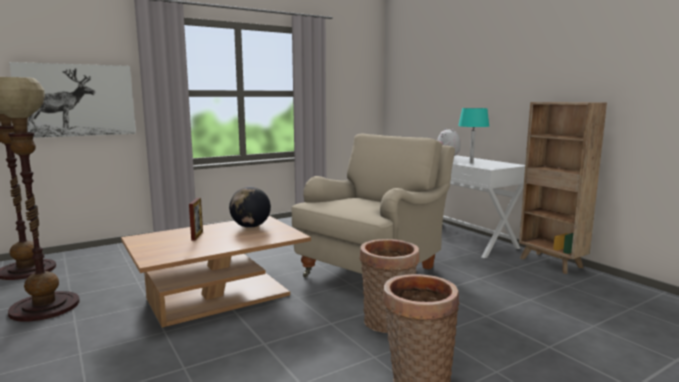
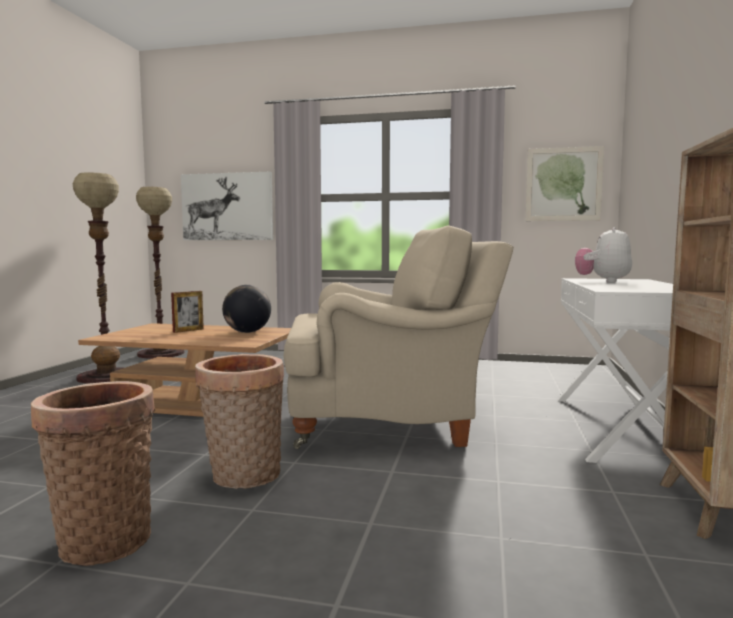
camera: 45 degrees right, 5 degrees down
turquoise table lamp [458,108,489,163] -> none
none -> picture [525,146,604,221]

